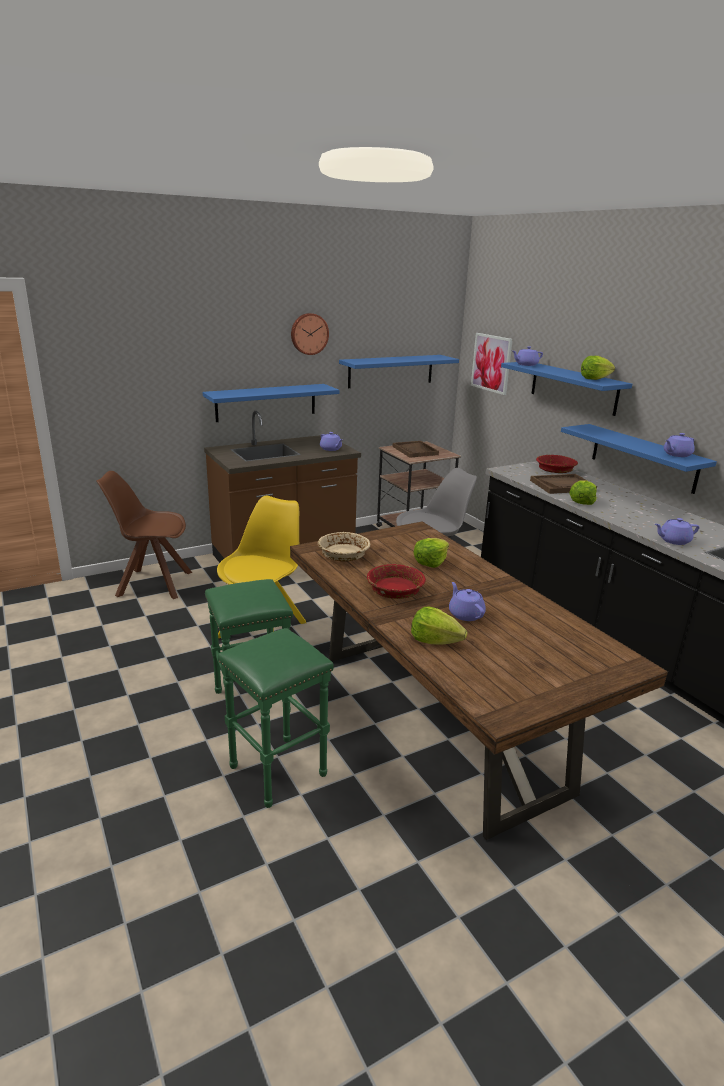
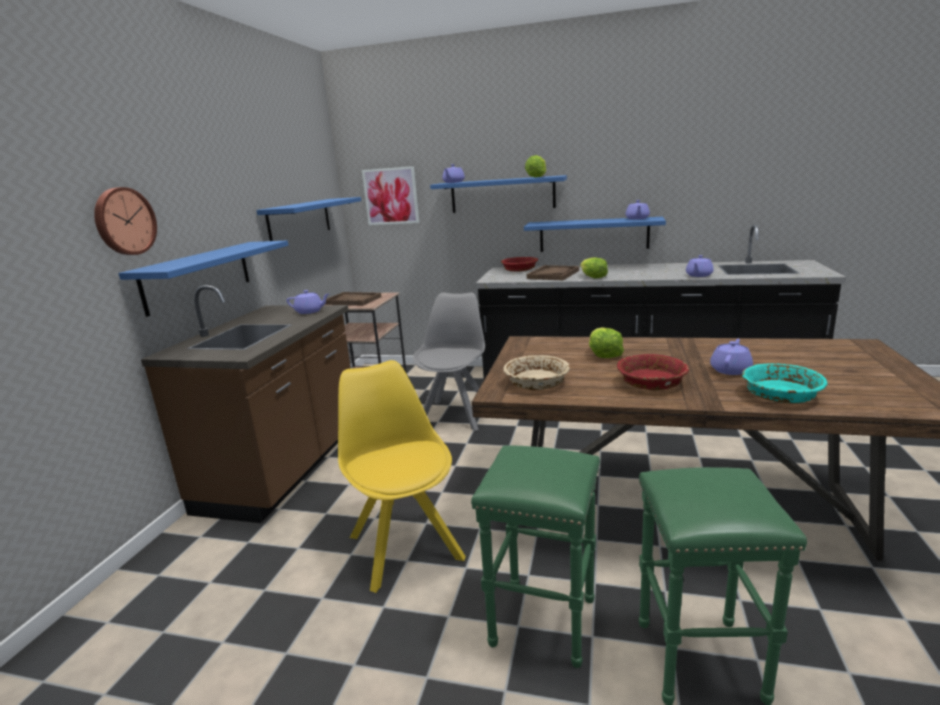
camera: 45 degrees left, 5 degrees down
brown chair [96,471,192,599] -> none
wall clock [291,313,329,355] -> wall clock moved to [94,187,157,255]
lettuce [411,606,468,645] -> turquoise bowl [742,363,827,403]
purple teapot [449,582,486,621] -> purple teapot turned 105 degrees clockwise [710,339,753,375]

